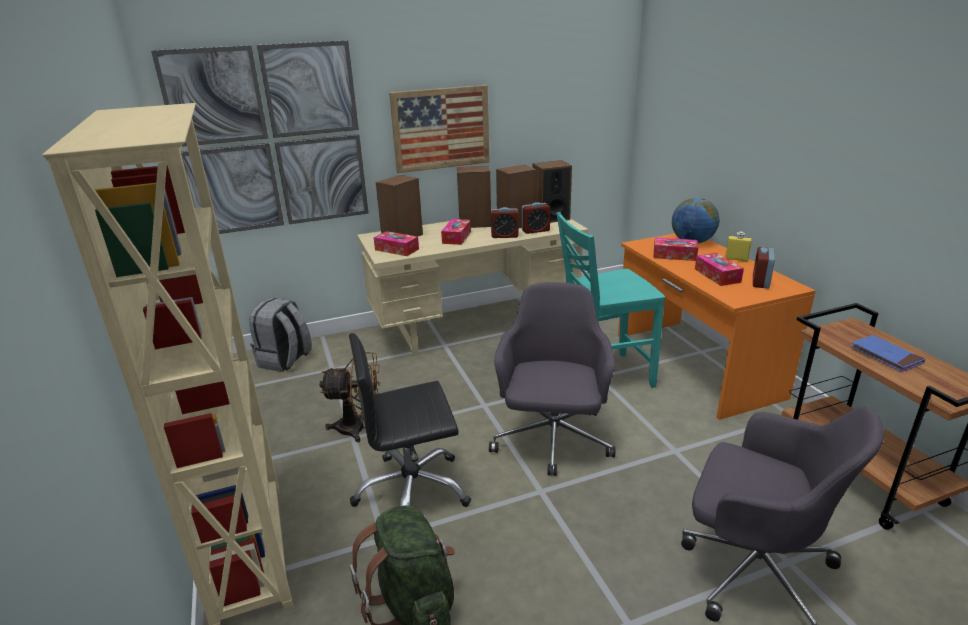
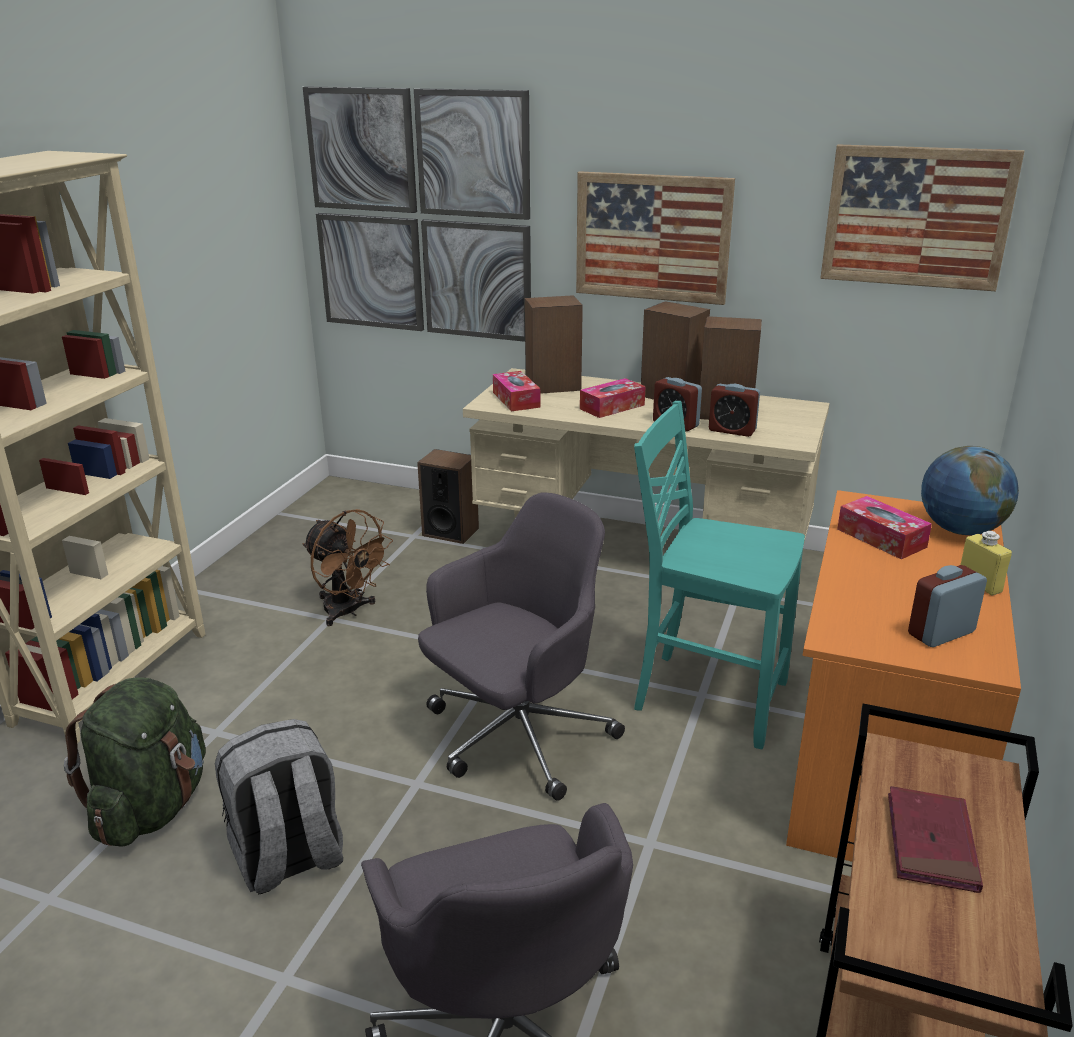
camera: 40 degrees right, 0 degrees up
grey backpack [249,298,312,372] -> grey backpack moved to [215,719,343,895]
black office chair [349,333,471,507] -> none
speaker [532,160,572,223] -> speaker moved to [417,449,479,544]
tissue box [695,253,744,286] -> none
blue book [850,335,925,372] -> red book [888,786,983,893]
none -> picture [820,144,1025,291]

